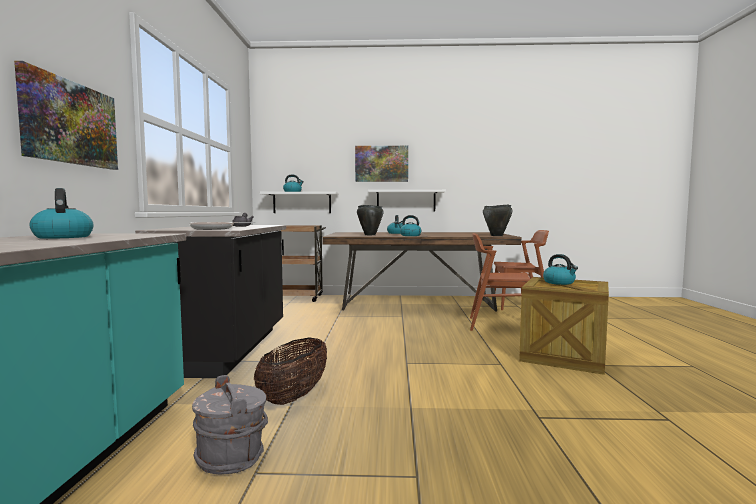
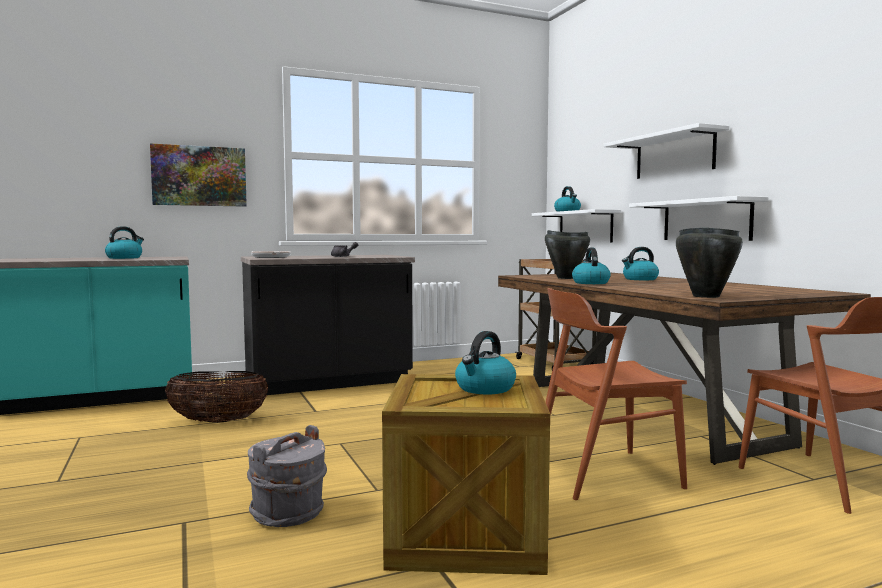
camera: 65 degrees right, 0 degrees up
grey bucket [192,375,268,474] -> grey bucket moved to [247,425,327,527]
picture [355,146,408,182] -> white shelf [603,123,729,179]
brown chair [470,233,530,331] -> brown chair turned 90 degrees counterclockwise [545,288,687,500]

